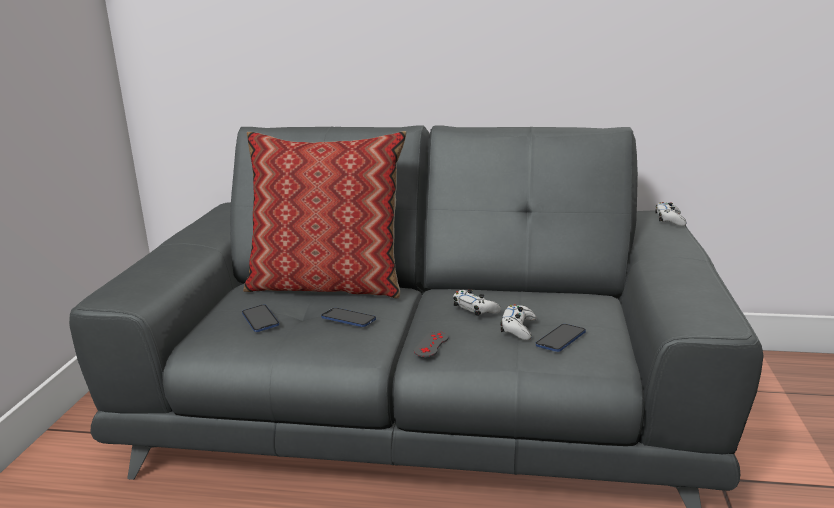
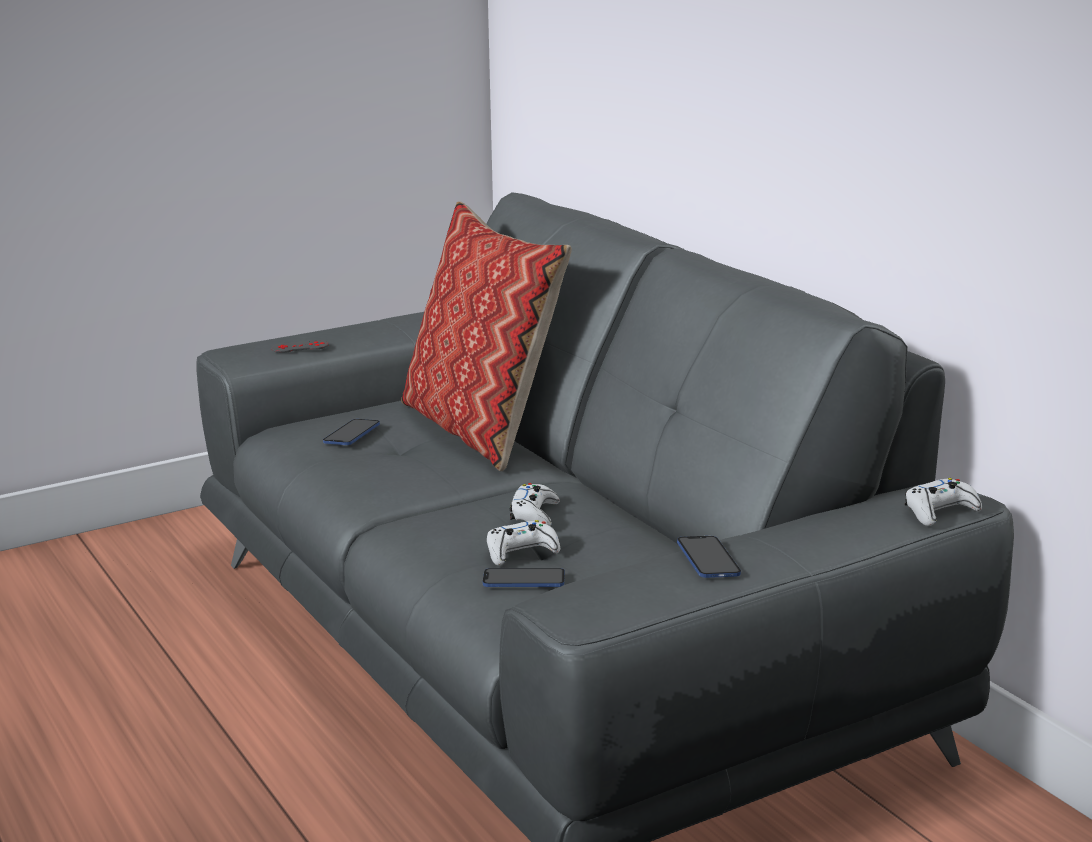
camera: 50 degrees right, 0 degrees up
phone [321,308,376,327] -> phone moved to [677,536,741,578]
grey game controller [414,331,448,357] -> grey game controller moved to [271,340,329,353]

